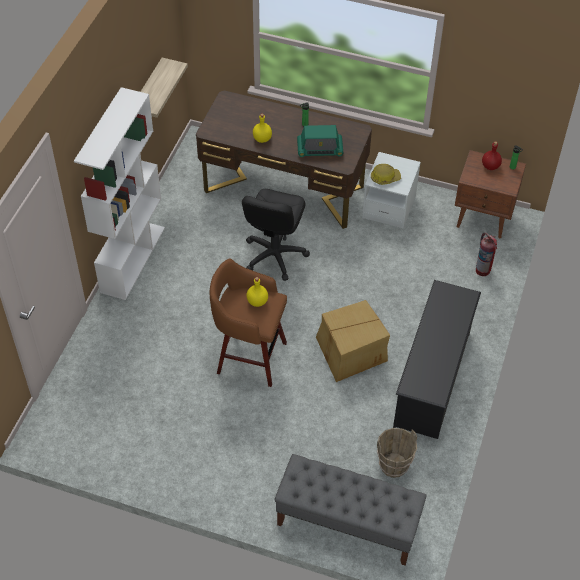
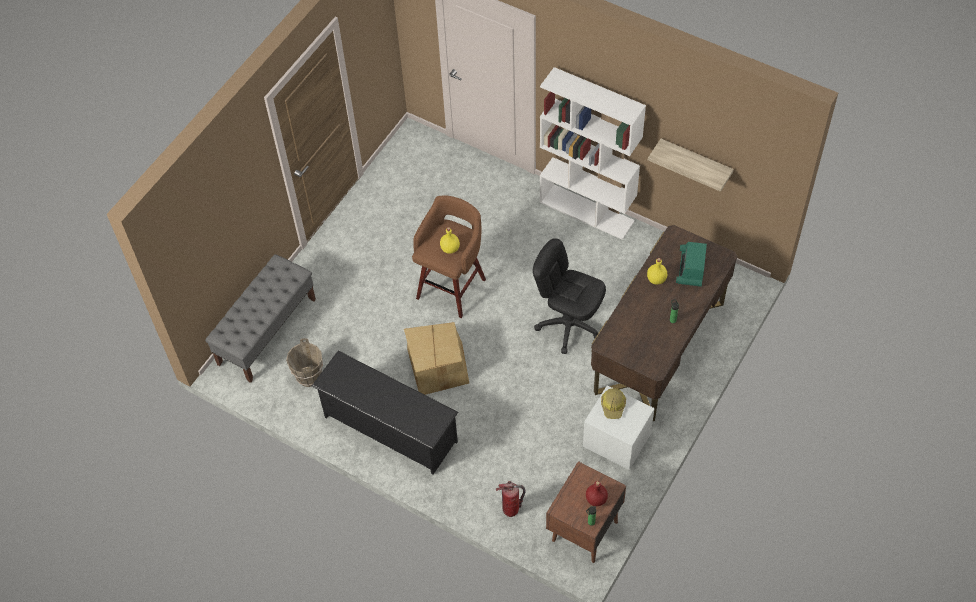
camera: 105 degrees right, 5 degrees up
radio [297,125,343,157] -> radio moved to [676,242,707,287]

